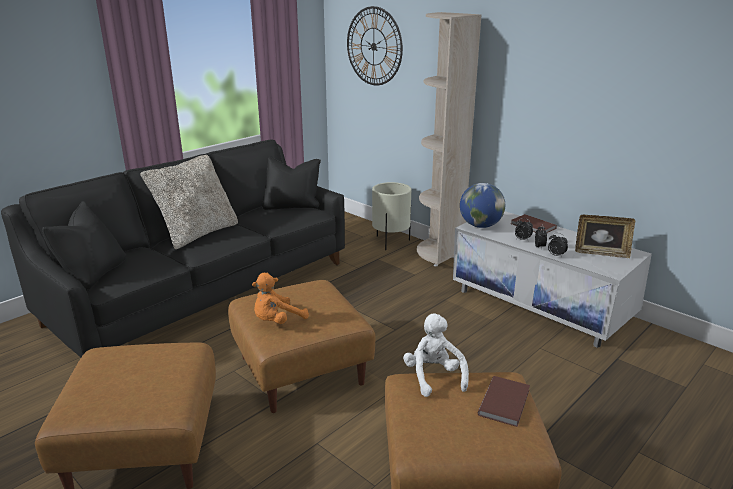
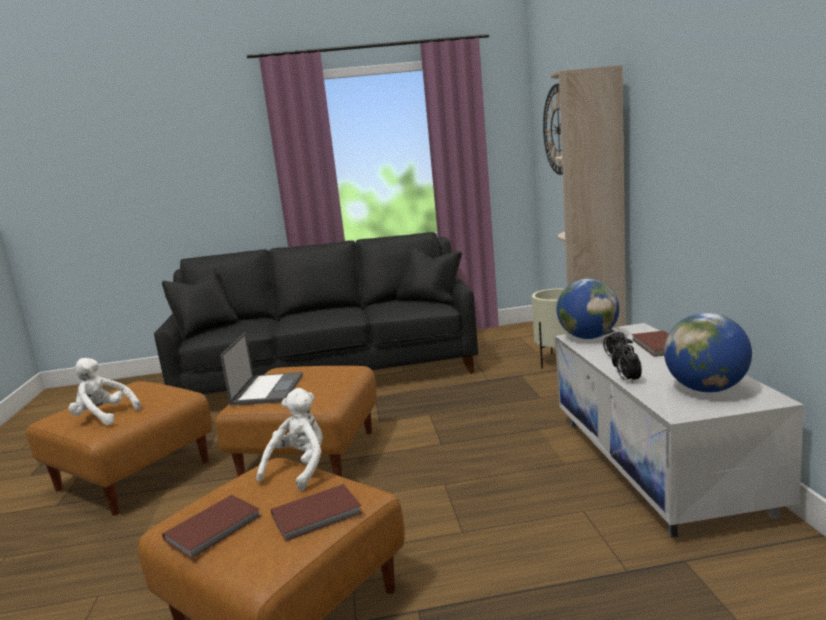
camera: 40 degrees right, 10 degrees down
beige pillow [140,155,238,249] -> none
orange plush toy [252,273,309,324] -> laptop [220,332,303,406]
picture frame [575,215,635,258] -> globe [664,313,752,392]
none -> white plush toy [68,358,141,425]
none -> brown book [162,495,261,559]

